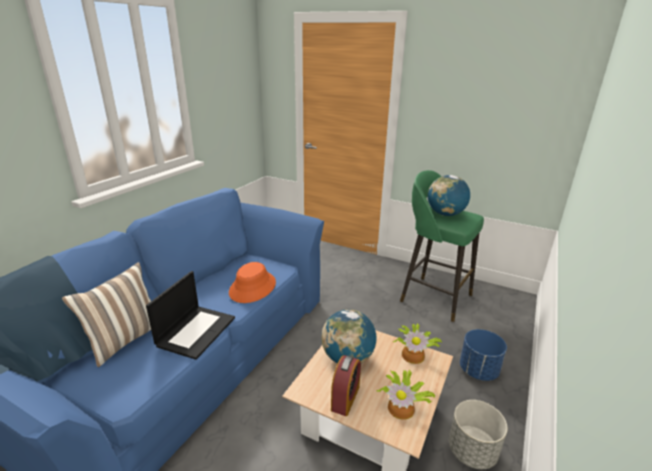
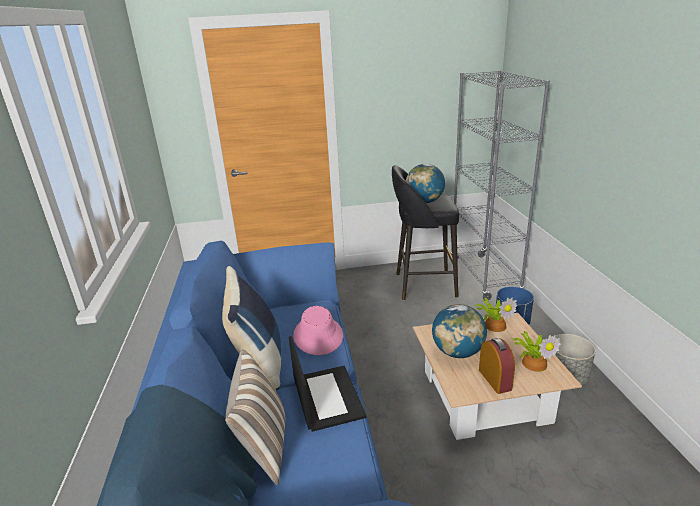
camera: 35 degrees left, 0 degrees up
orange hat [229,262,276,303] -> pink hat [293,306,343,355]
green stool [400,170,484,322] -> black stool [392,165,459,300]
none -> blue pillow [222,266,281,391]
none -> grey bookcase [450,70,550,301]

